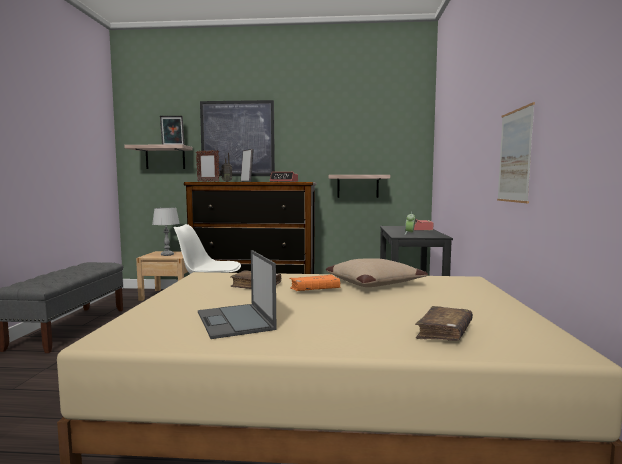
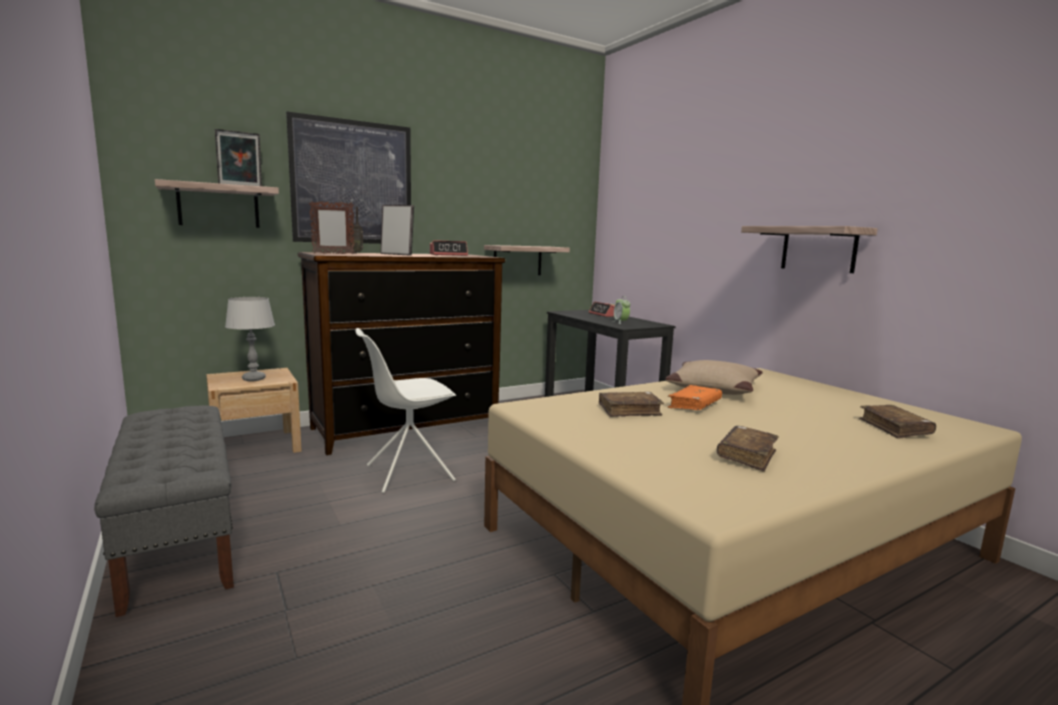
camera: 35 degrees left, 5 degrees up
laptop [198,250,276,339] -> brown book [717,426,779,472]
picture [497,102,535,203] -> shelf [741,226,878,273]

